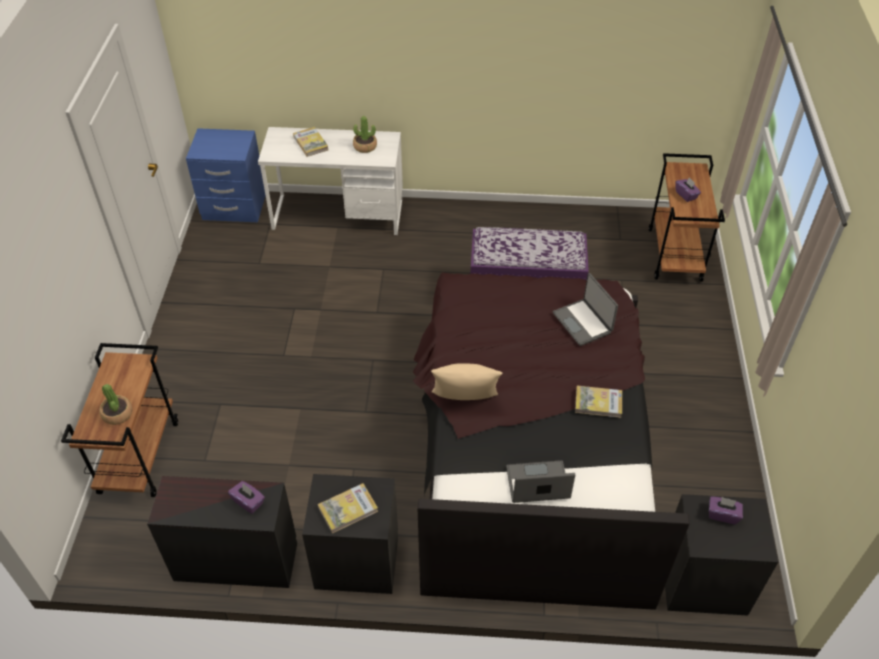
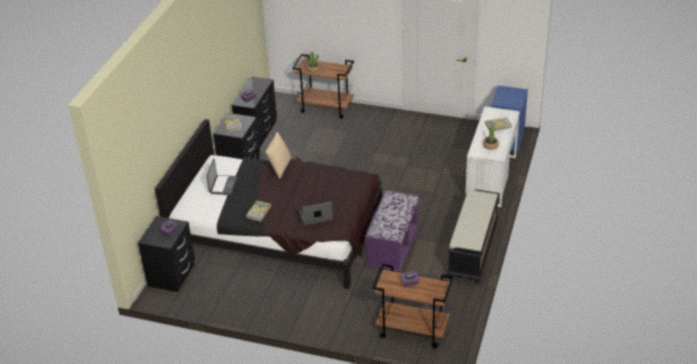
camera: 105 degrees right, 10 degrees down
none -> black bench [447,190,500,284]

